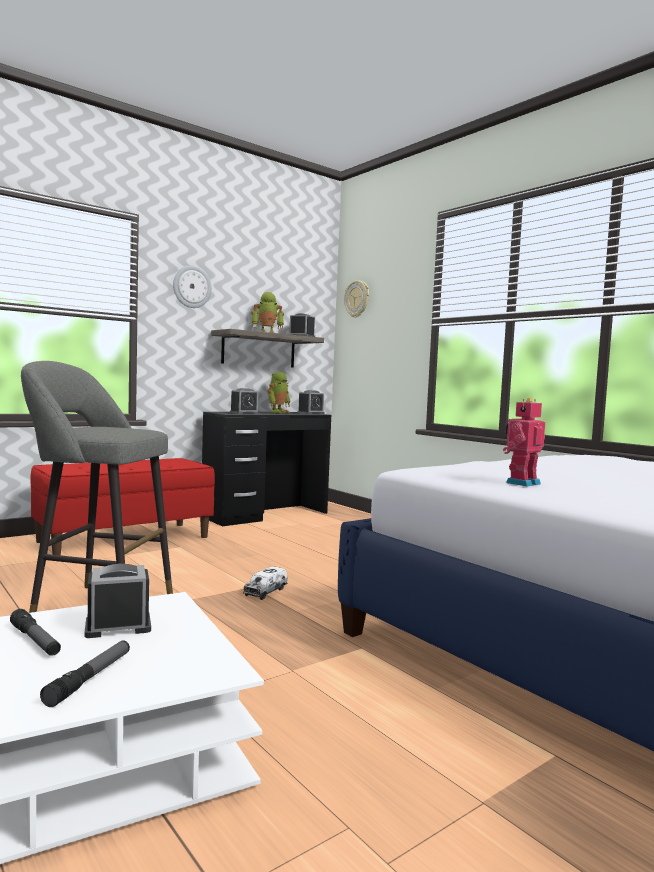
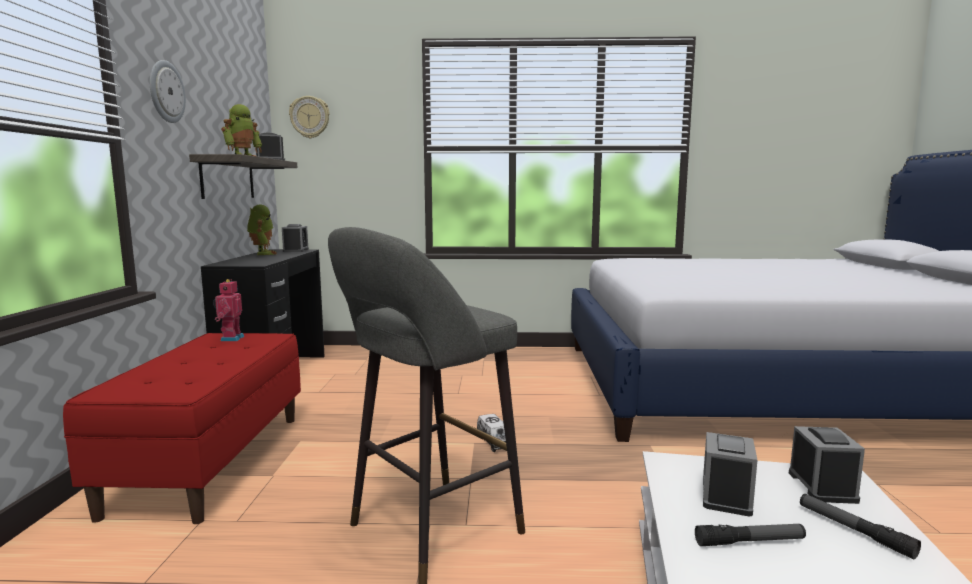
camera: 50 degrees left, 5 degrees up
alarm clock [230,388,259,414] -> alarm clock moved to [789,426,865,504]
toy robot [503,398,545,487] -> toy robot moved to [213,279,244,341]

